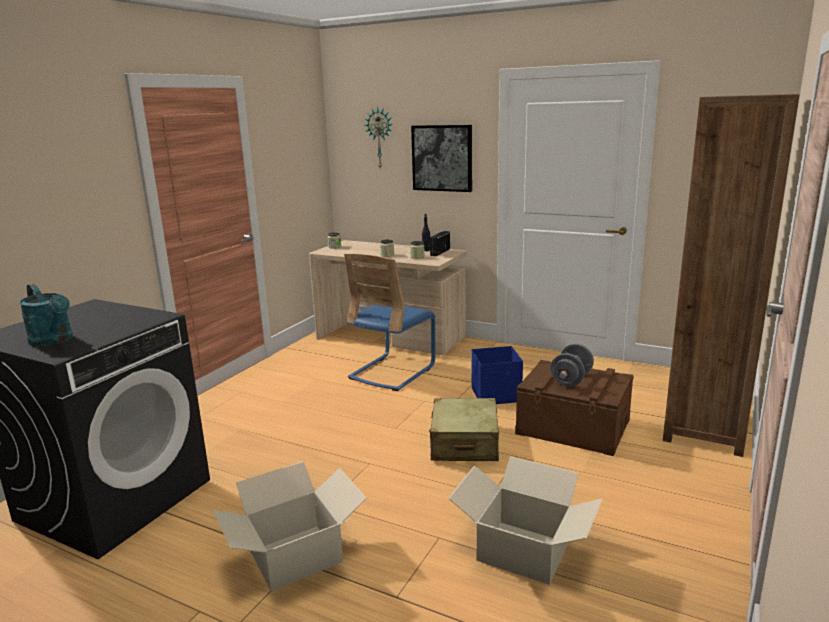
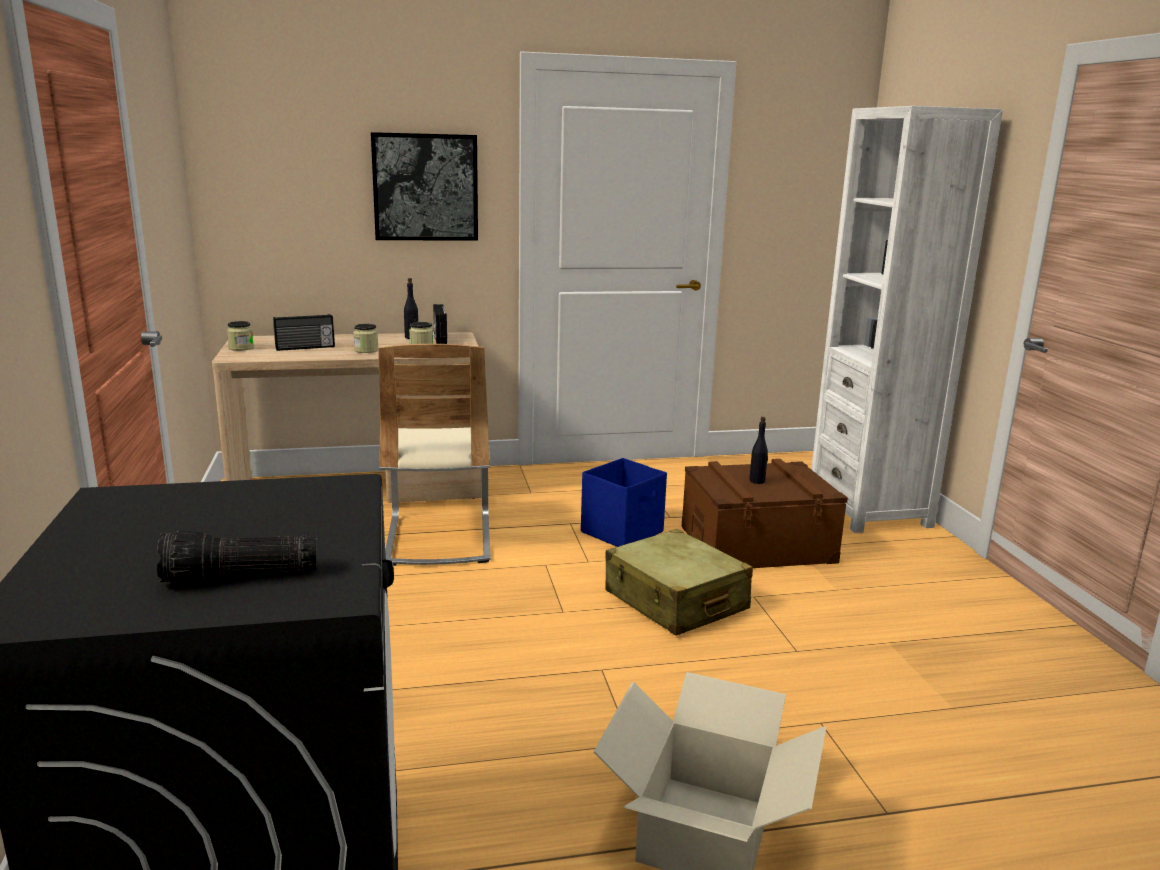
camera: 40 degrees left, 0 degrees up
turquoise watering can [19,284,73,347] -> flashlight [156,530,317,584]
blue chair [344,253,435,391] -> beige chair [378,344,491,566]
wall clock [365,107,393,170] -> none
cardboard box [448,456,603,585] -> none
grey dumbbell [551,343,594,387] -> black bottle [749,417,768,484]
brown bookcase [663,94,799,457] -> white bookcase [811,106,1003,533]
none -> radio [273,314,335,351]

